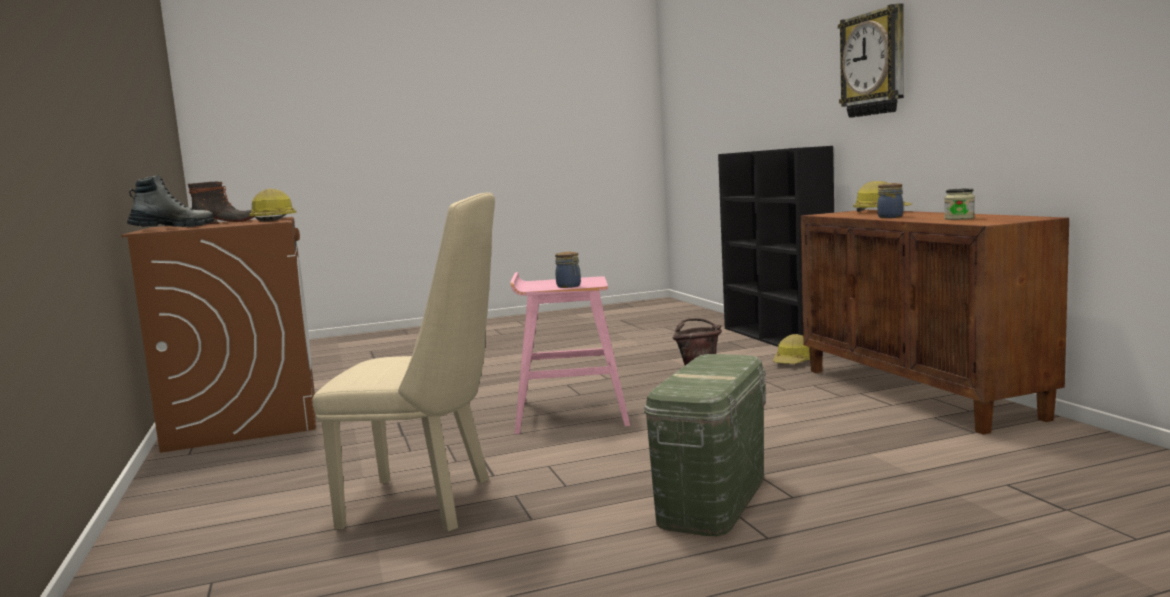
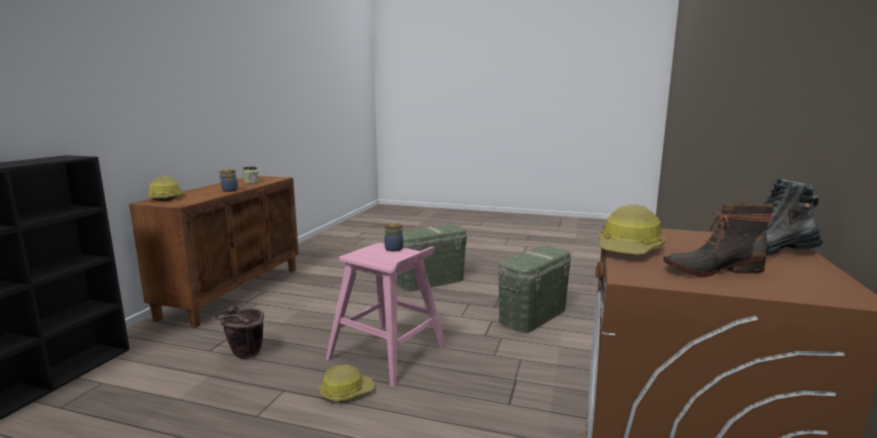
camera: 145 degrees left, 5 degrees up
beige chair [312,192,495,532] -> green storage box [498,246,571,333]
hard hat [773,334,810,364] -> hard hat moved to [320,364,375,401]
wall clock [838,3,904,118] -> none

